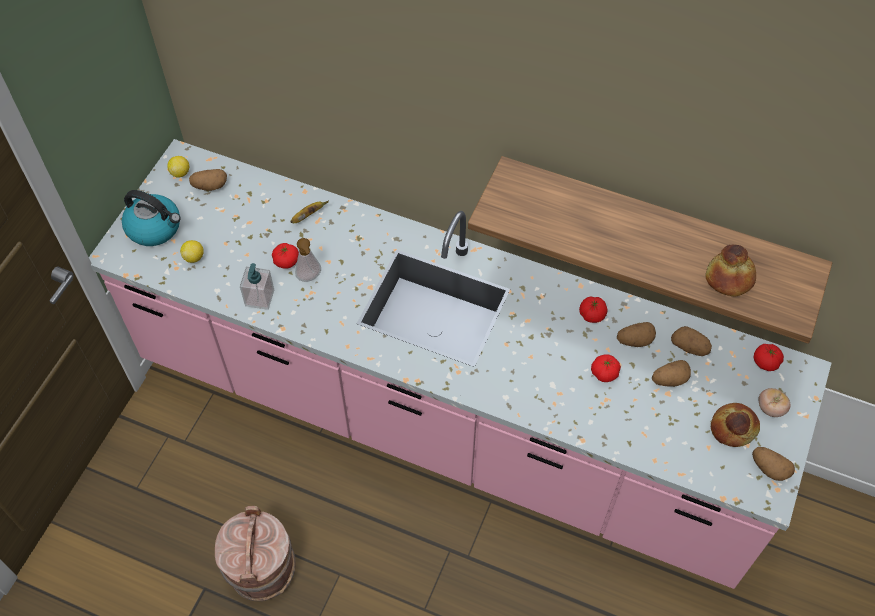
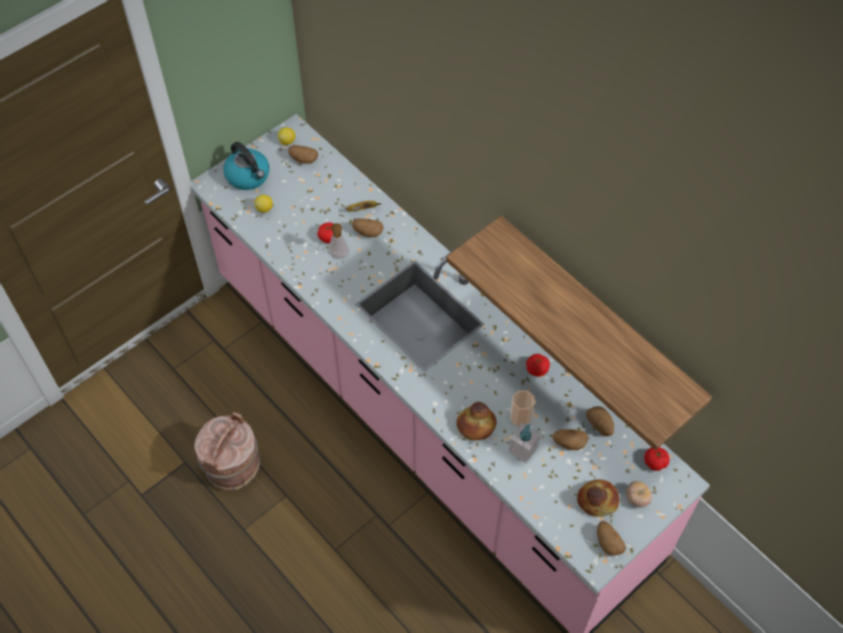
camera: 25 degrees right, 0 degrees up
soap dispenser [240,263,274,310] -> soap dispenser moved to [508,422,540,464]
tomato [591,354,621,382] -> cup [510,390,535,426]
potato [617,322,656,347] -> potato moved to [352,218,384,237]
bread [705,245,756,297] -> bread moved to [457,402,497,441]

